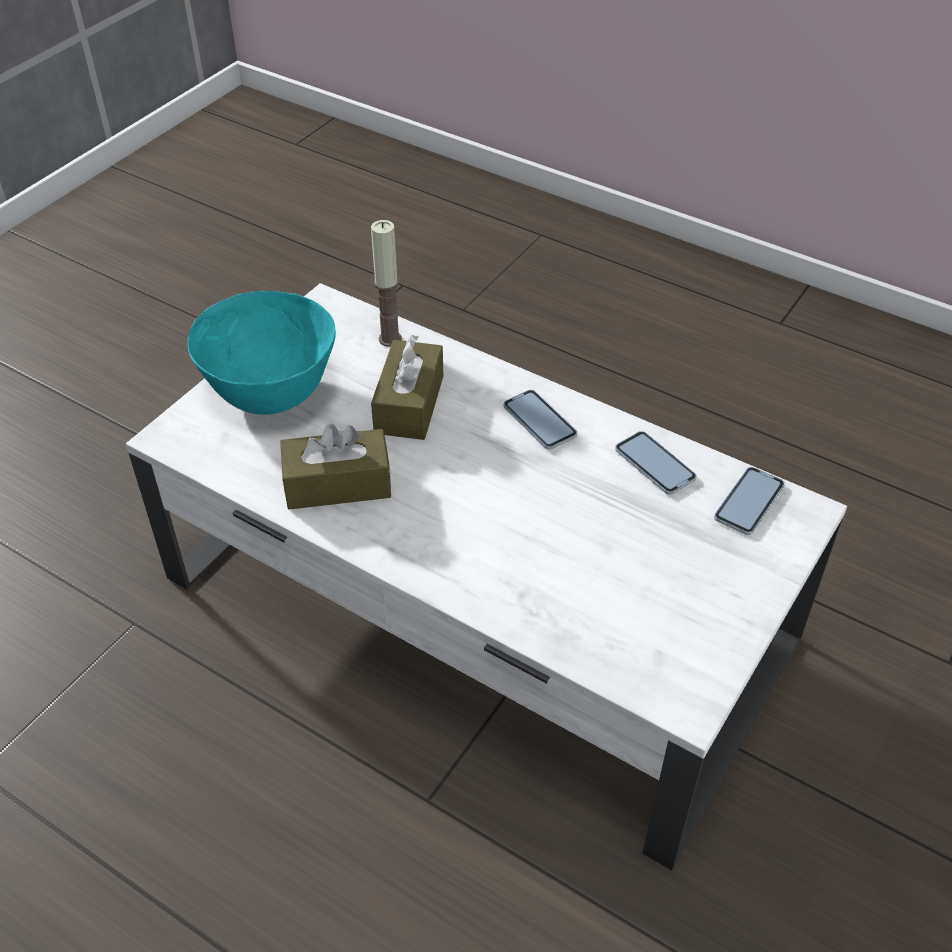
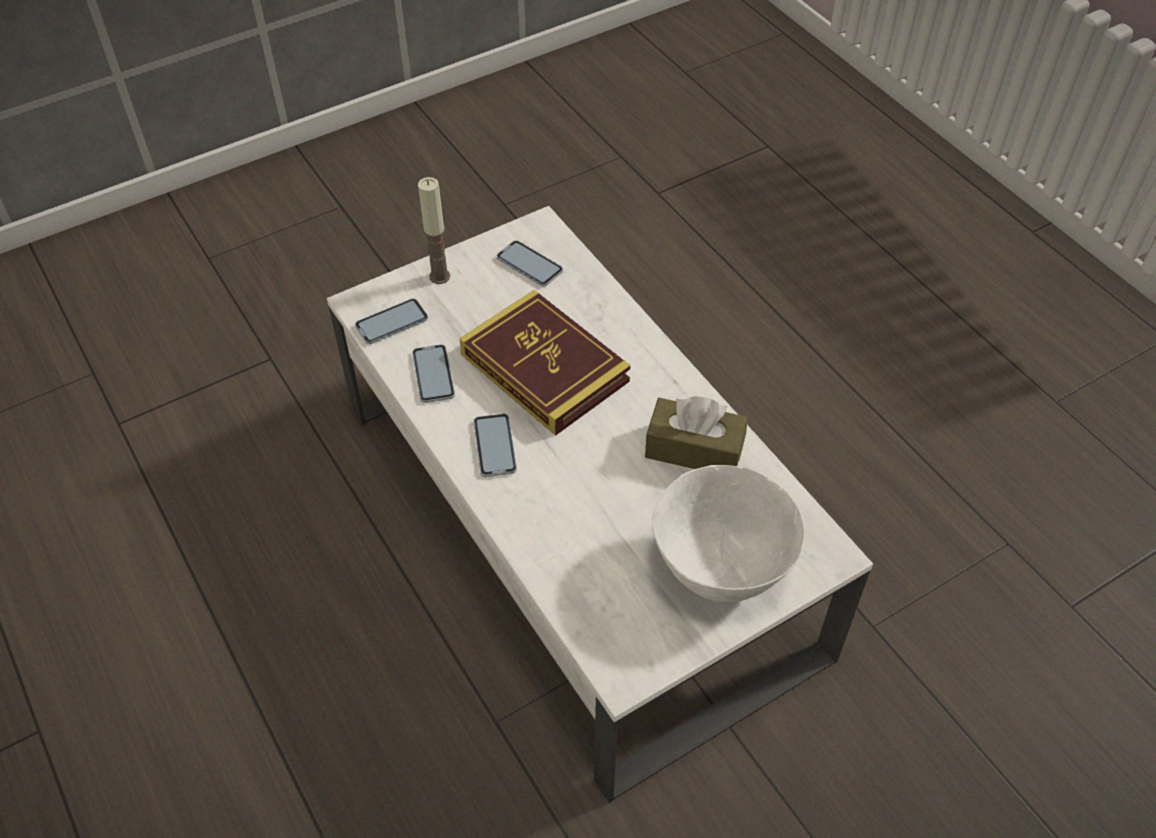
camera: 155 degrees left, 5 degrees up
turquoise bowl [187,291,336,415] -> white bowl [652,465,805,602]
candle [371,220,402,347] -> candle moved to [418,177,450,284]
brown tissue box [371,335,443,440] -> none
none -> book [460,290,631,436]
none -> phone [497,240,563,286]

